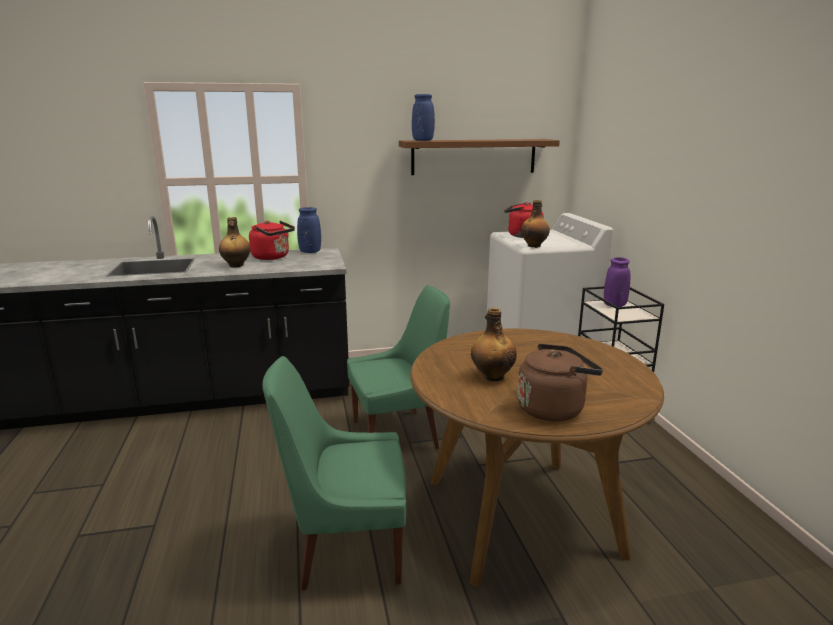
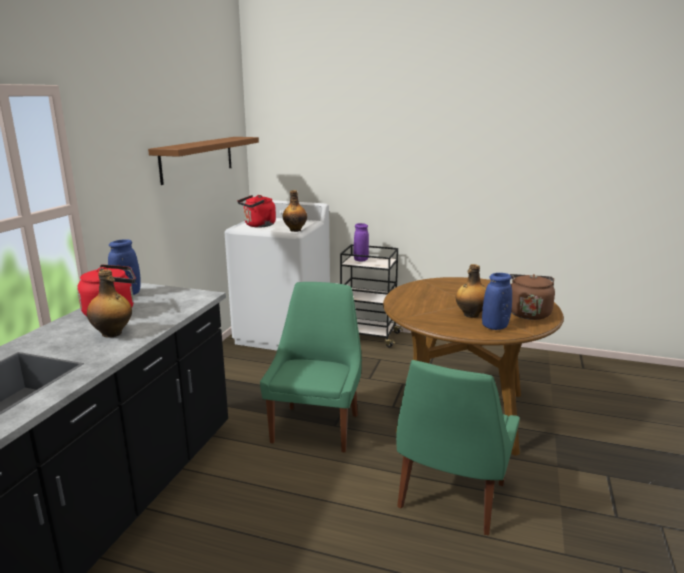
camera: 60 degrees left, 0 degrees up
blue vase [412,94,435,141] -> blue vase moved to [482,273,512,330]

